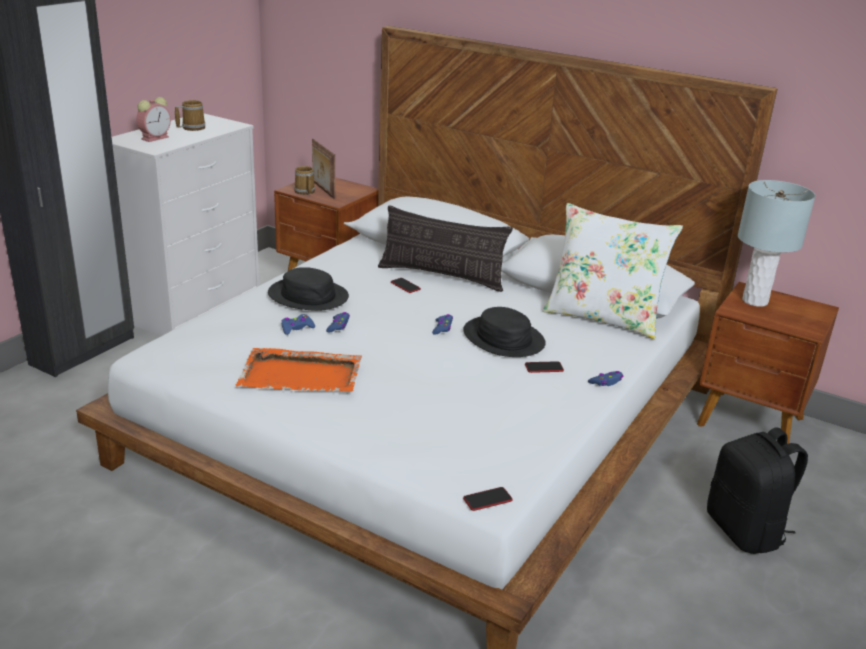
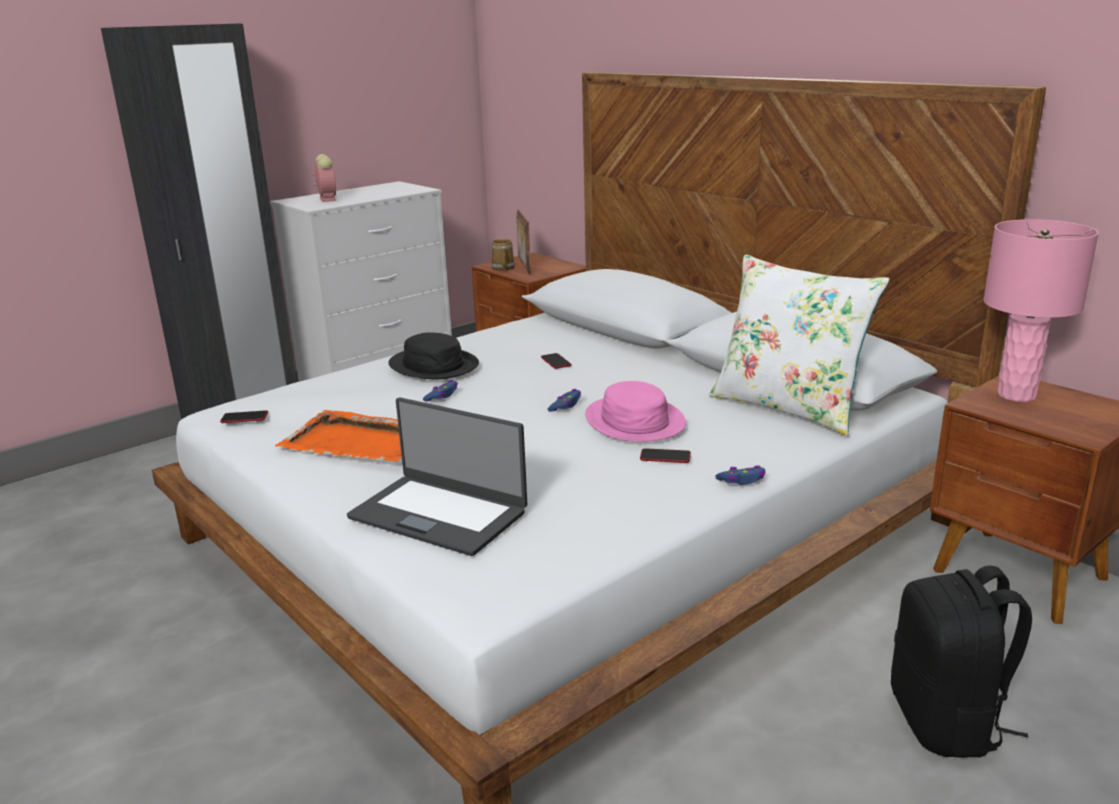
camera: 20 degrees right, 5 degrees down
alarm clock [136,97,171,142] -> alarm clock turned 75 degrees counterclockwise [312,154,336,202]
mug [175,100,205,131] -> none
blue game controller [282,314,315,335] -> none
pillow [378,205,513,292] -> none
black hat [463,307,546,357] -> pink hat [585,381,686,442]
phone [463,487,513,511] -> phone moved to [220,410,268,423]
grey table lamp [738,180,816,307] -> pink table lamp [983,219,1099,402]
none -> laptop [347,397,527,556]

